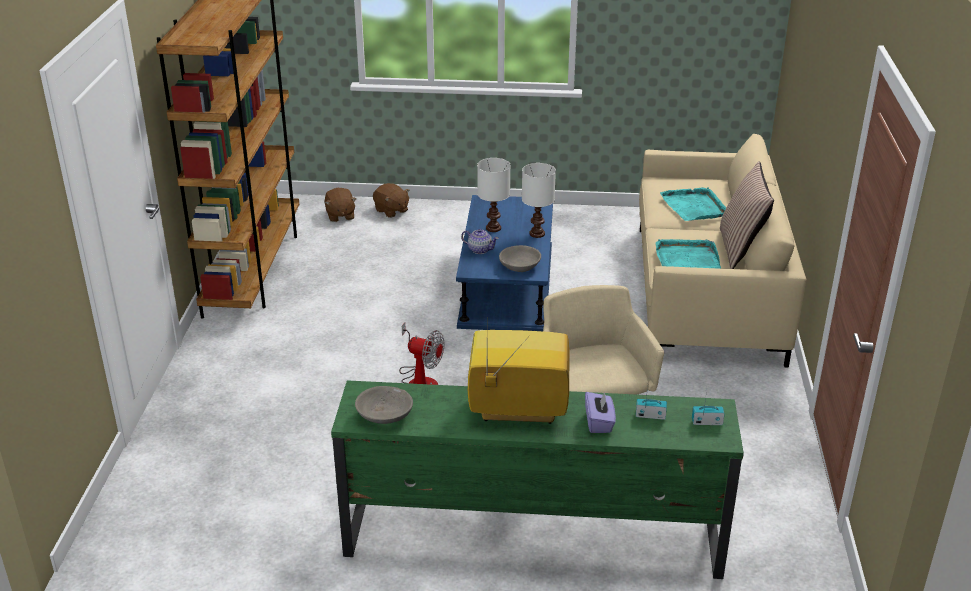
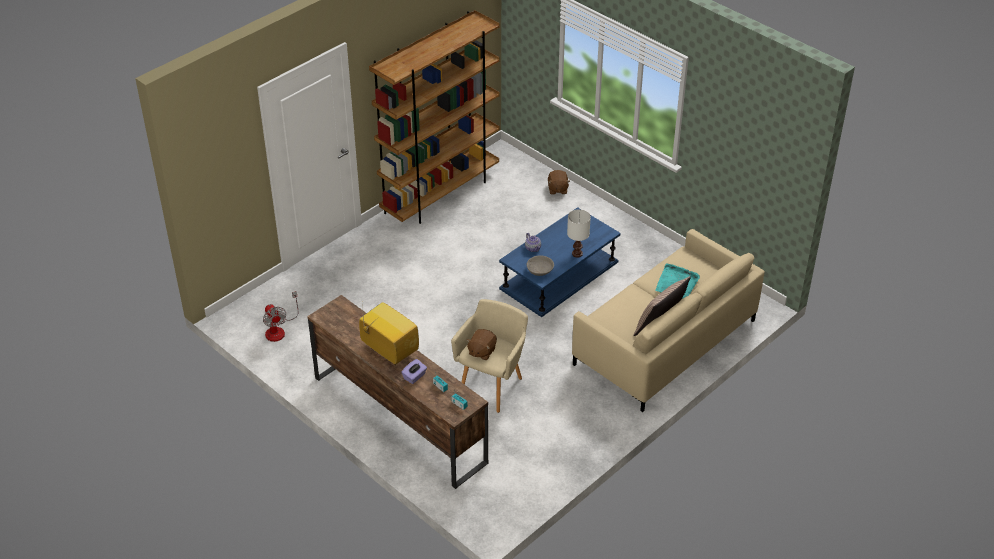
camera: 40 degrees right, 10 degrees up
brown plush toy [325,188,356,222] -> brown plush toy moved to [466,329,497,360]
green tv stand [331,380,744,579] -> brown tv stand [307,295,488,489]
grey bowl [355,386,413,424] -> none
fan [399,322,444,385] -> fan moved to [263,291,298,342]
white table lamp [477,158,510,232] -> none
turquoise tray [656,239,721,269] -> none

